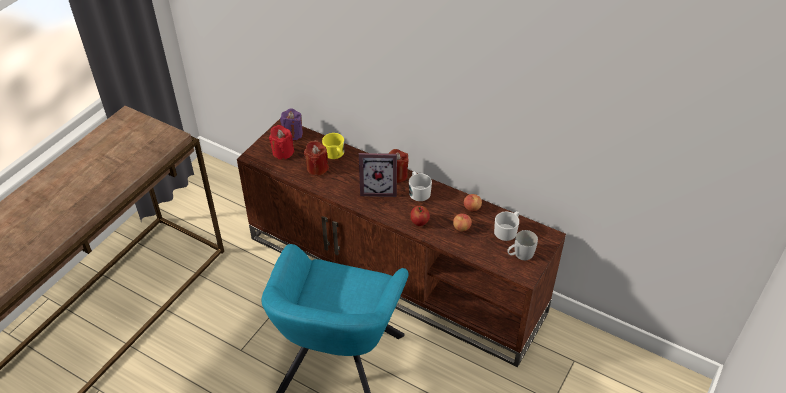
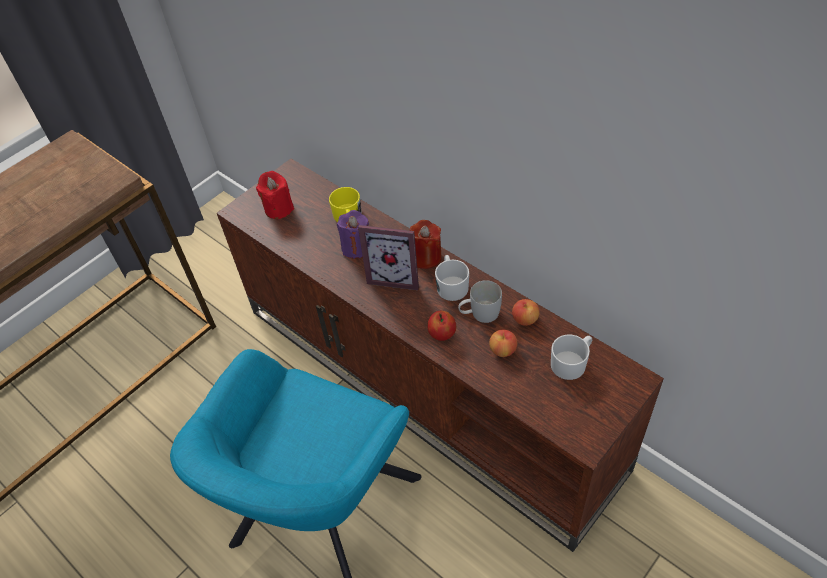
camera: 15 degrees right, 5 degrees up
purple candle [280,108,303,141] -> purple candle moved to [337,210,369,259]
red candle [304,140,329,176] -> none
white mug [507,230,538,260] -> white mug moved to [458,280,502,323]

